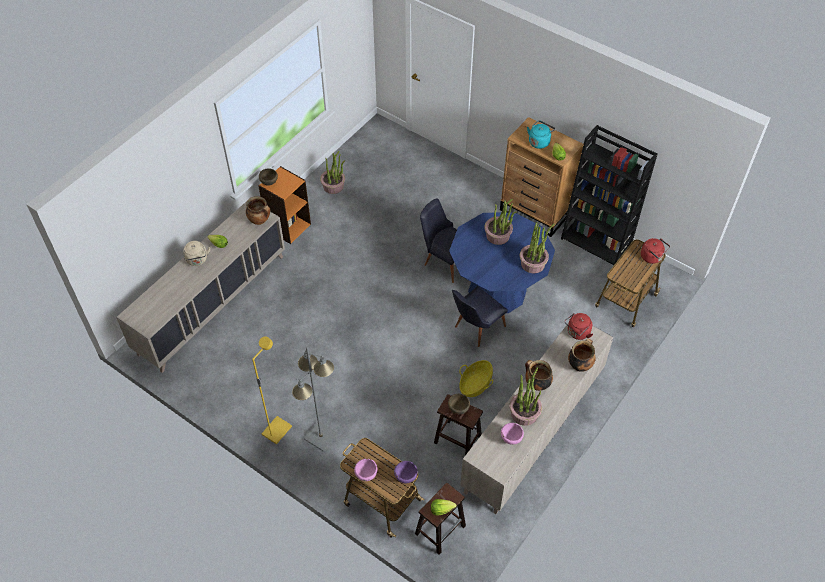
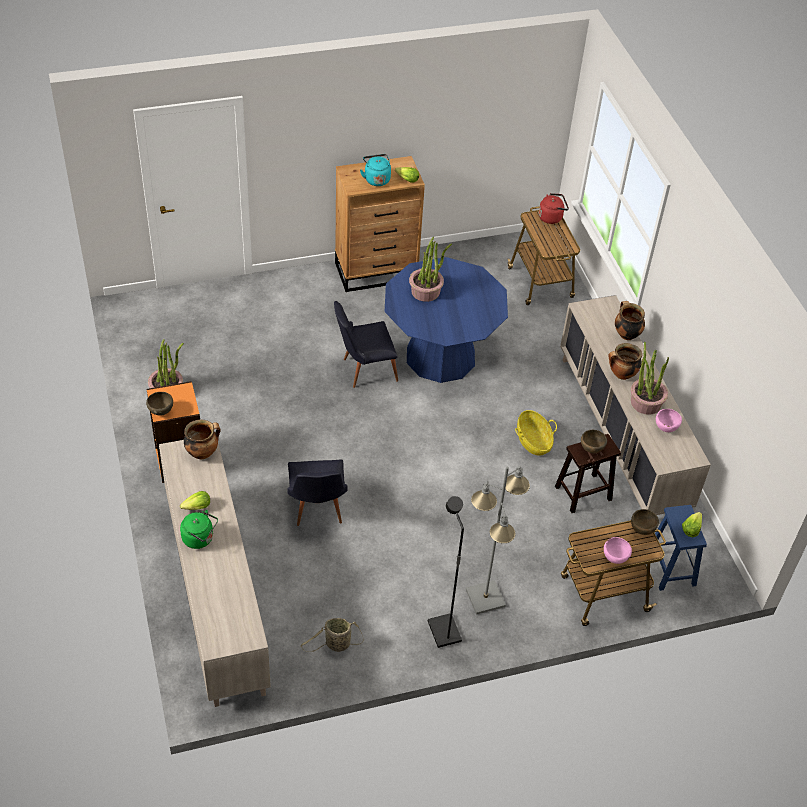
camera: 55 degrees left, 5 degrees down
beige kettle [183,241,211,266] -> green kettle [180,510,218,549]
yellow floor lamp [252,336,292,444] -> black floor lamp [428,496,464,648]
purple bowl [394,461,418,483] -> brown bowl [631,509,659,535]
brown stool [415,483,466,554] -> blue stool [646,505,707,591]
black chair [452,286,508,347] -> black chair moved to [287,459,348,526]
potted plant [520,222,555,273] -> none
black bookcase [561,125,658,265] -> none
red kettle [565,313,593,340] -> none
none -> basket [301,618,363,652]

